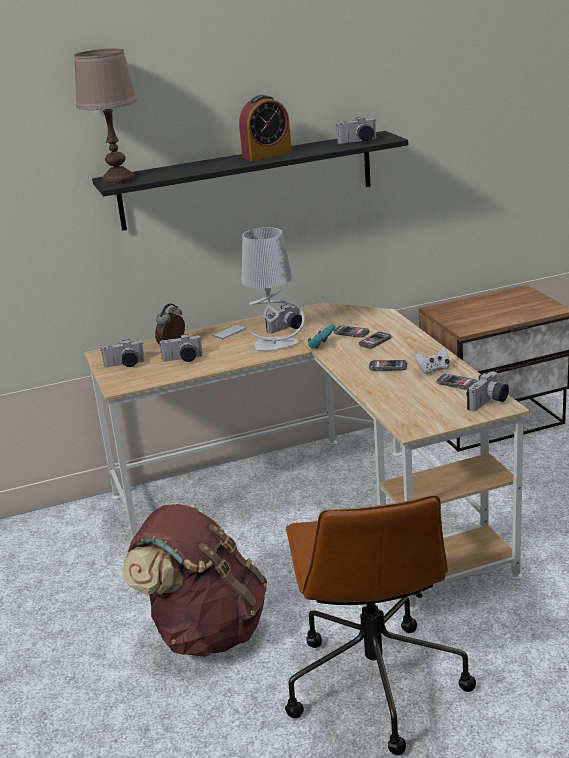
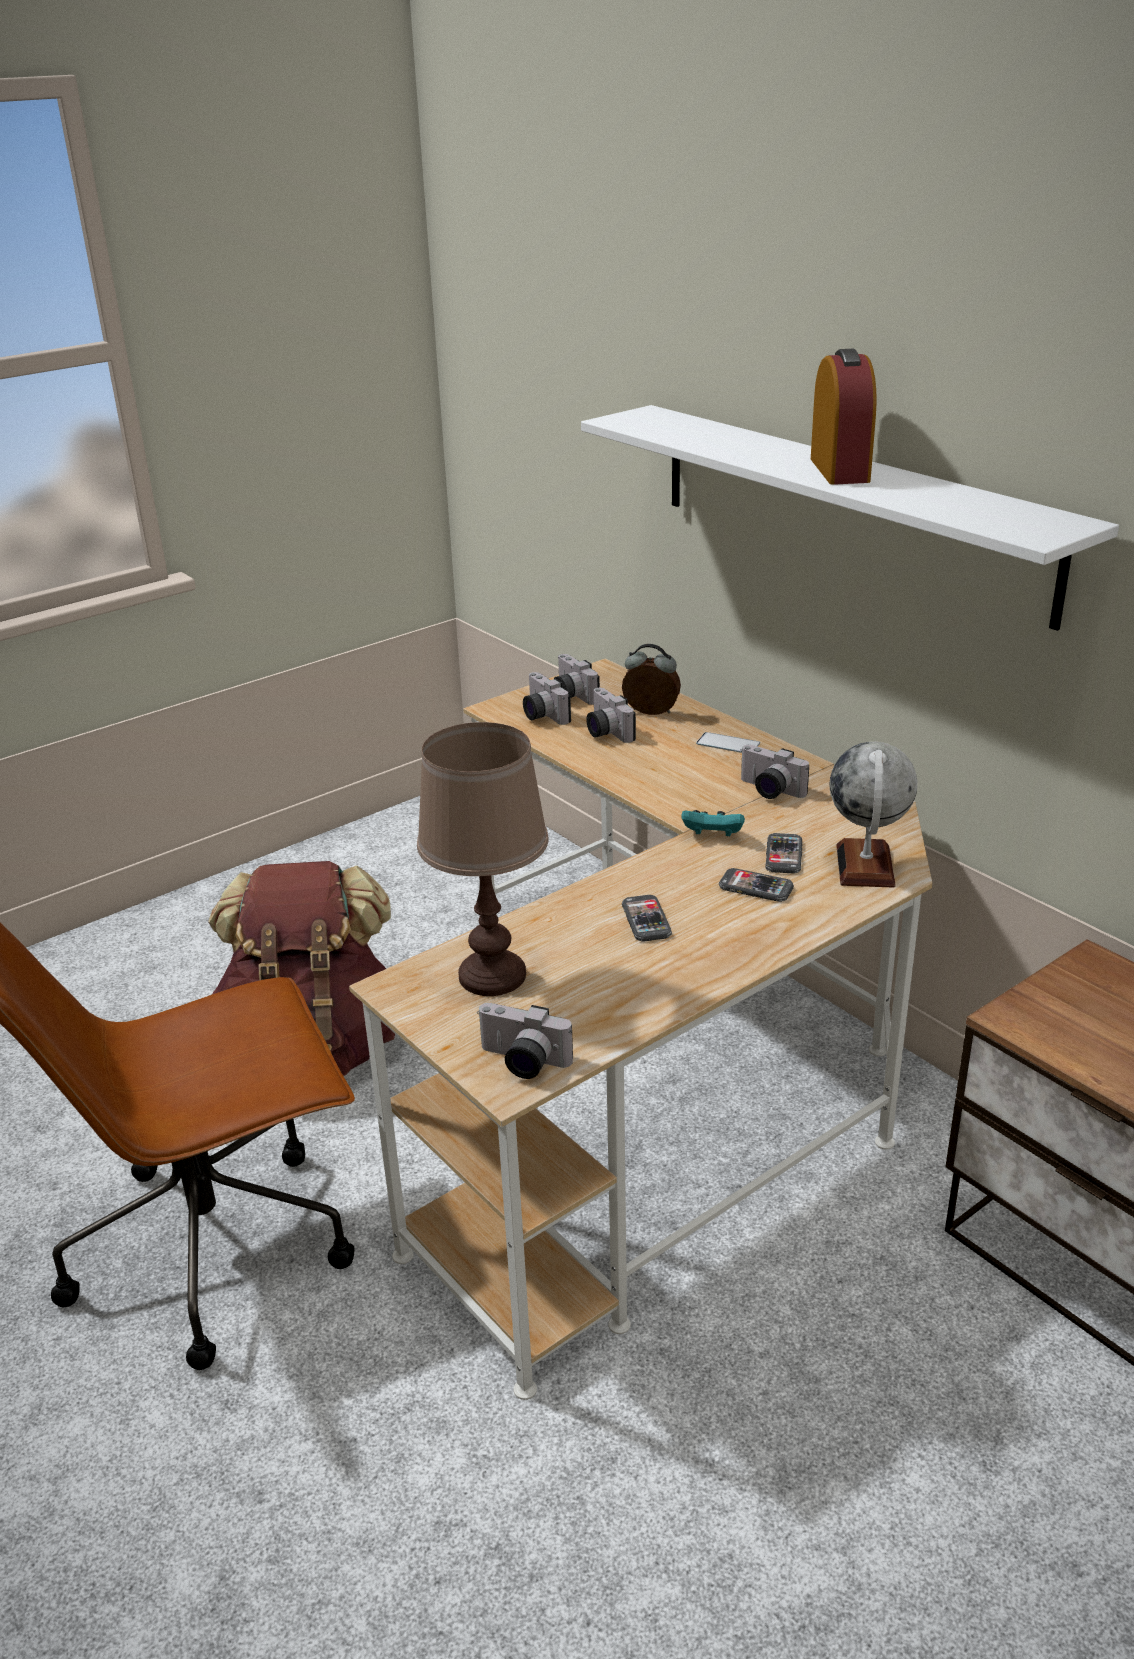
camera: 70 degrees right, 5 degrees up
brown table lamp [74,48,137,184] -> brown table lamp moved to [417,722,549,996]
black shelf [92,131,408,231] -> white shelf [581,405,1119,631]
alarm clock [239,95,292,161] -> alarm clock turned 135 degrees counterclockwise [811,349,877,485]
grey table lamp [242,227,305,351] -> none
camera [336,117,376,144] -> camera moved to [523,672,571,725]
white game controller [414,346,450,374] -> none
phone [436,374,477,390] -> none
none -> globe [830,742,917,888]

